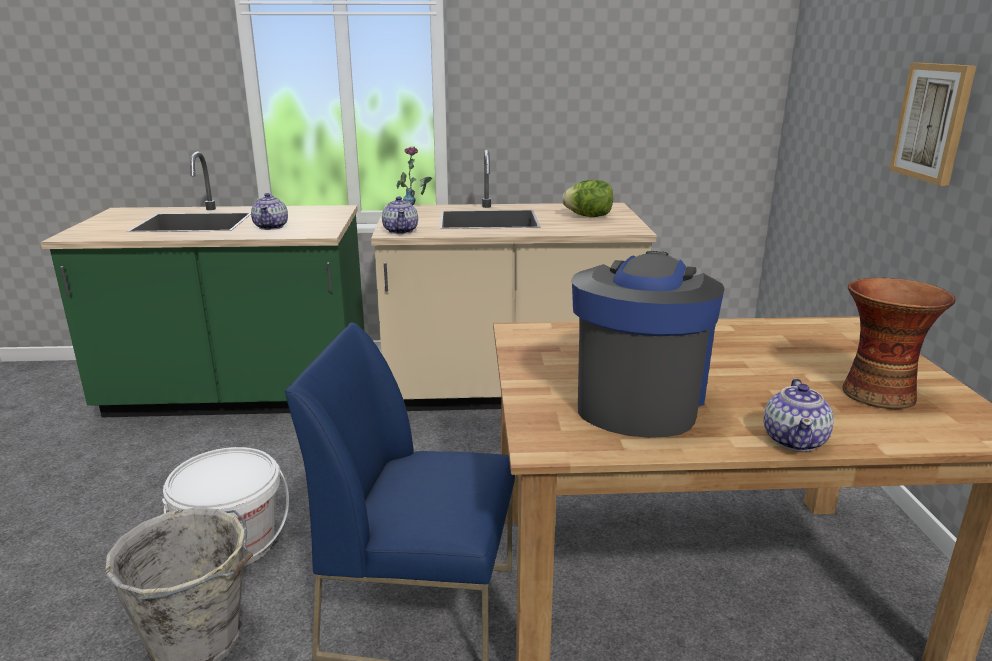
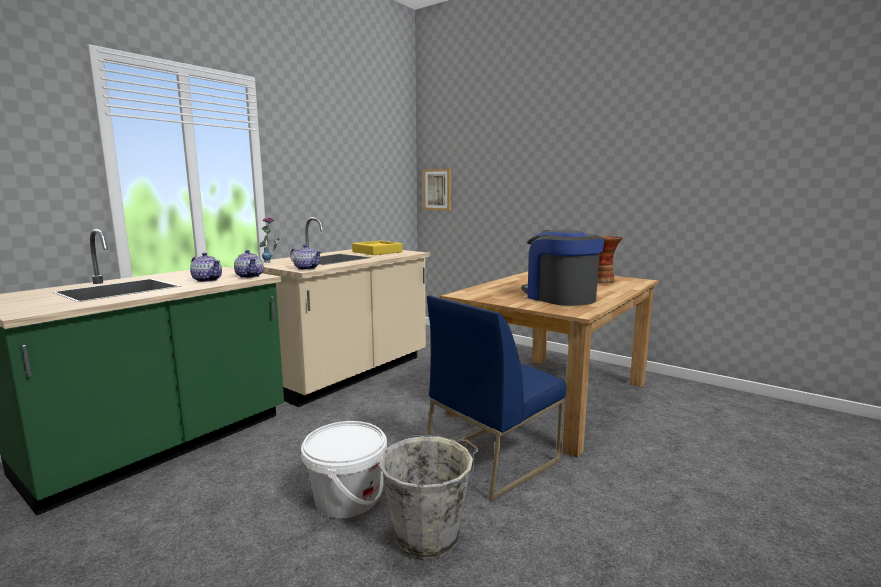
camera: 50 degrees left, 10 degrees down
lettuce [562,180,613,217] -> yellow tray [352,241,402,255]
teapot [764,378,834,452] -> teapot moved to [234,250,264,278]
picture [889,63,977,186] -> picture moved to [423,169,451,211]

